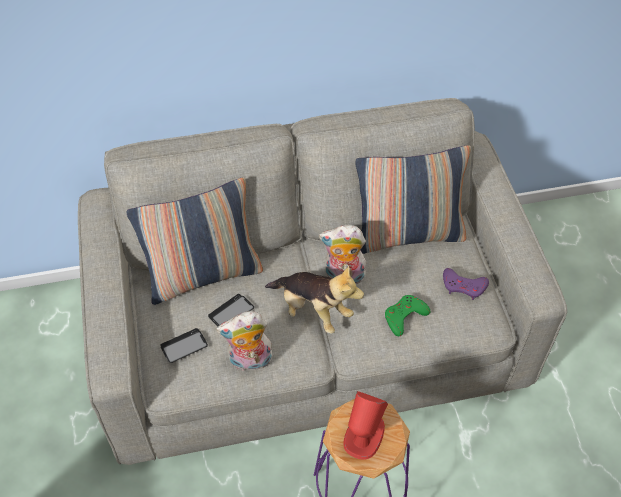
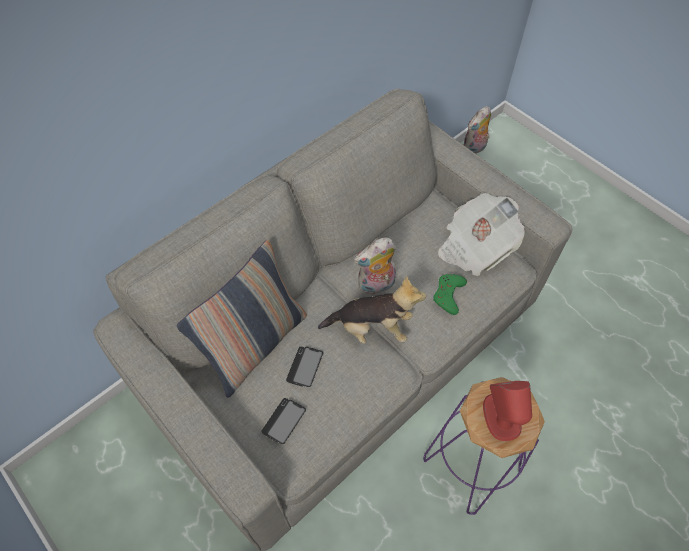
camera: 30 degrees left, 5 degrees up
plush toy [216,311,274,371] -> plush toy moved to [464,106,491,154]
pillow [355,145,471,254] -> none
purple game controller [443,268,489,300] -> newspaper [438,193,525,276]

